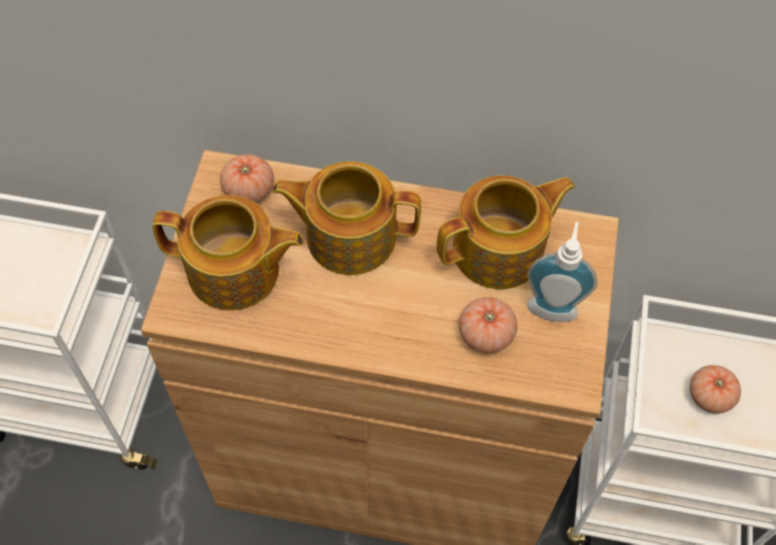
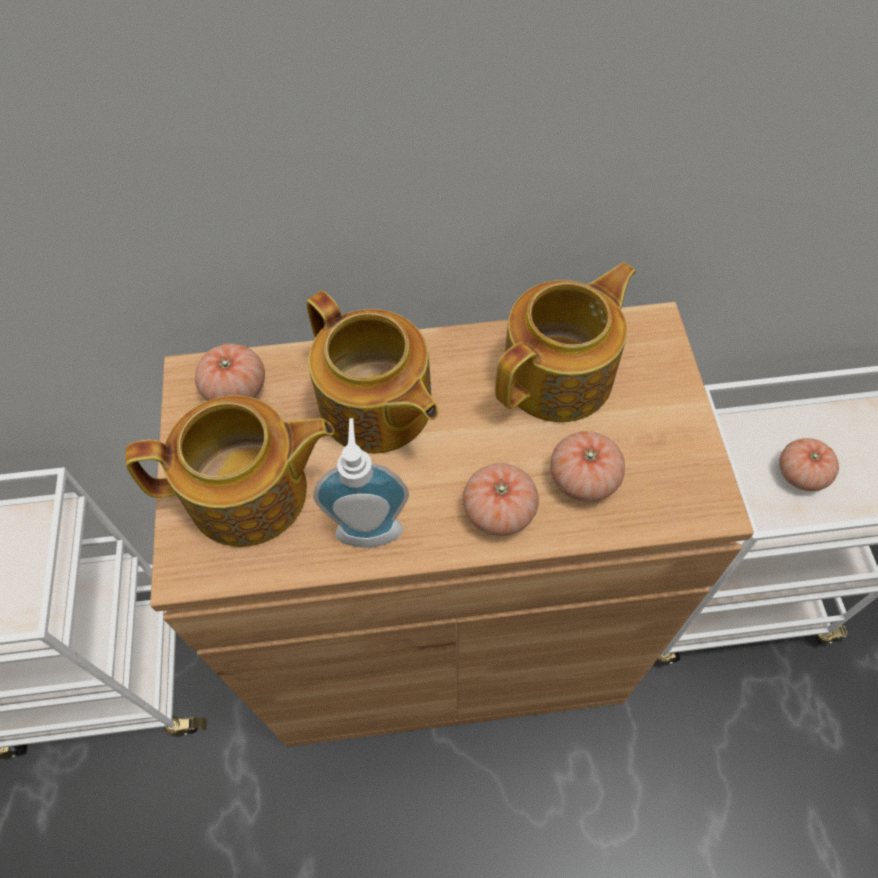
camera: 15 degrees left, 0 degrees up
teapot [272,161,421,275] -> teapot turned 120 degrees counterclockwise [307,291,439,454]
soap dispenser [527,222,598,322] -> soap dispenser moved to [313,418,409,548]
none -> tomato [463,463,539,536]

